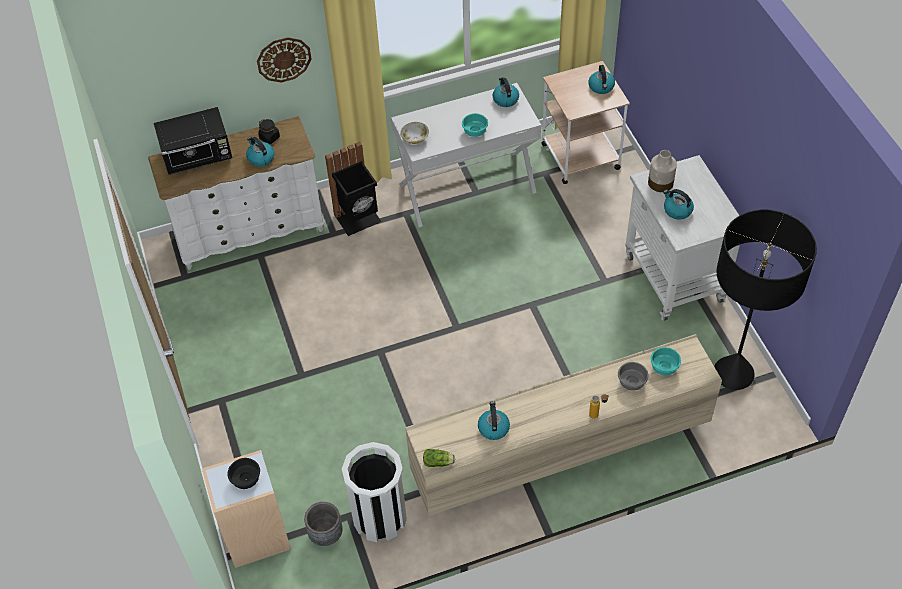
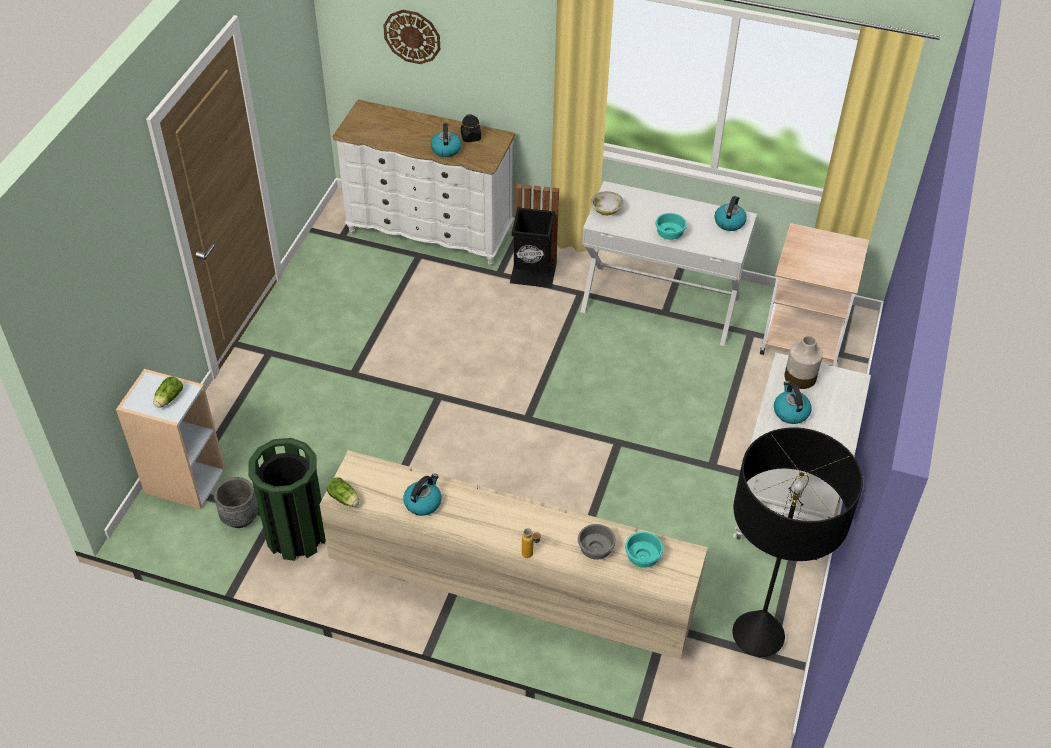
camera: 35 degrees right, 5 degrees down
black microwave [154,107,232,175] -> none
black bowl [227,458,260,489] -> lettuce [153,376,183,408]
wall clock [257,37,312,82] -> wall clock moved to [383,10,440,64]
white trash can [342,442,407,542] -> green trash can [248,438,326,561]
kettle [588,65,615,94] -> none

